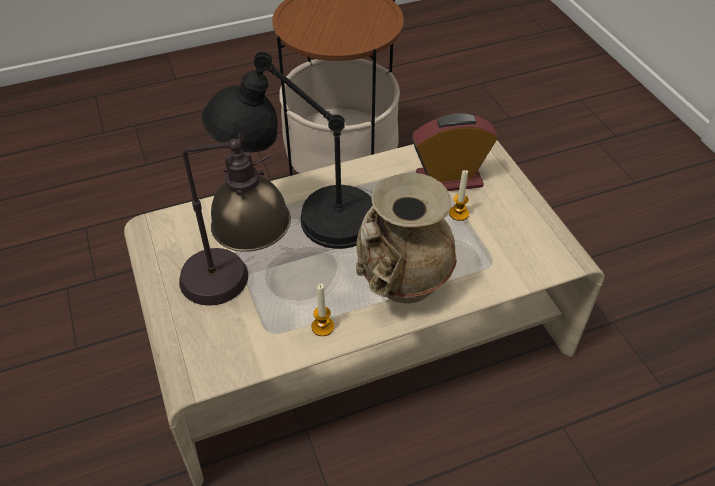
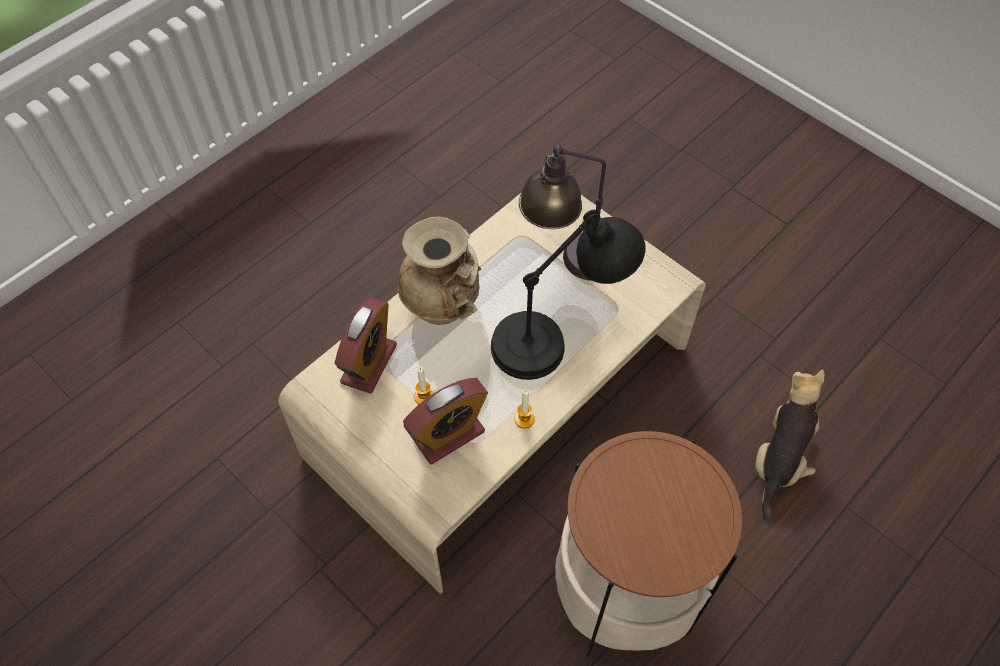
camera: 155 degrees right, 10 degrees up
candle [311,284,334,336] -> candle moved to [514,390,535,428]
none -> alarm clock [335,297,397,394]
none -> plush toy [755,370,825,523]

